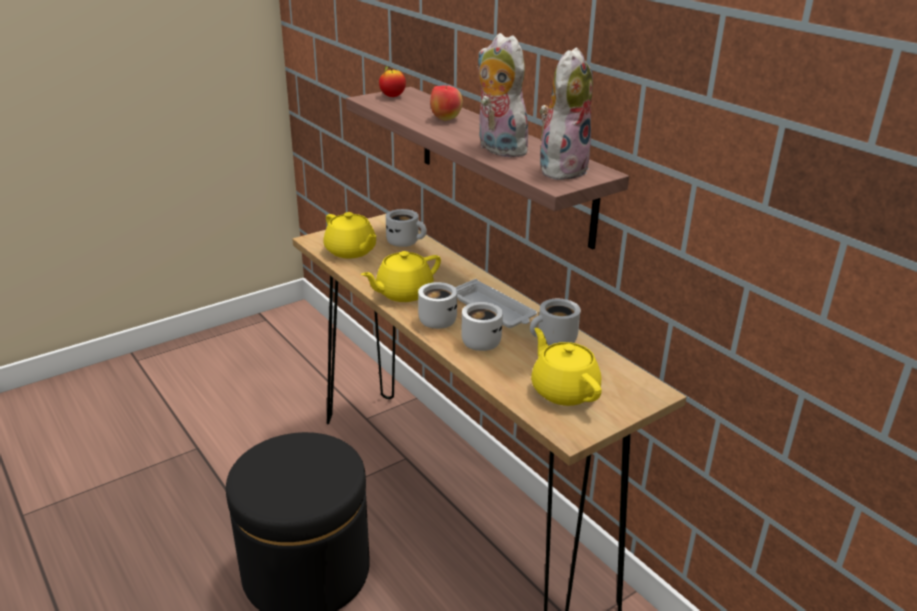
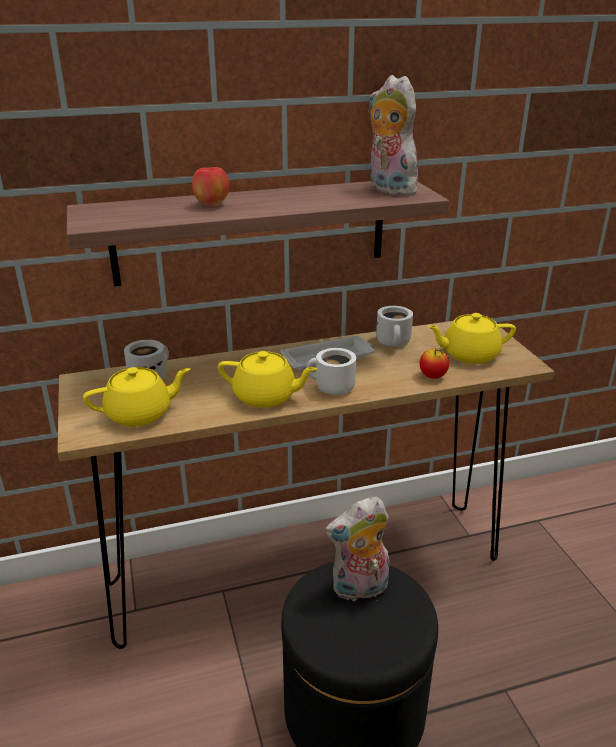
camera: 70 degrees left, 0 degrees up
yellow teapot [361,251,441,302] -> yellow teapot turned 60 degrees counterclockwise [218,351,317,408]
apple [379,66,406,97] -> apple moved to [420,349,449,379]
white mug [461,302,503,351] -> none
plush toy [477,33,528,157] -> plush toy moved to [325,496,389,601]

